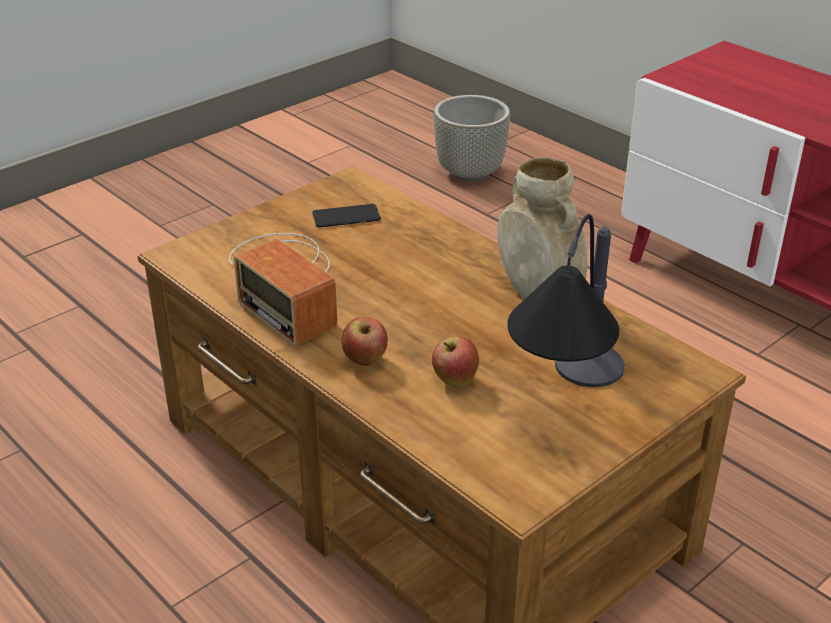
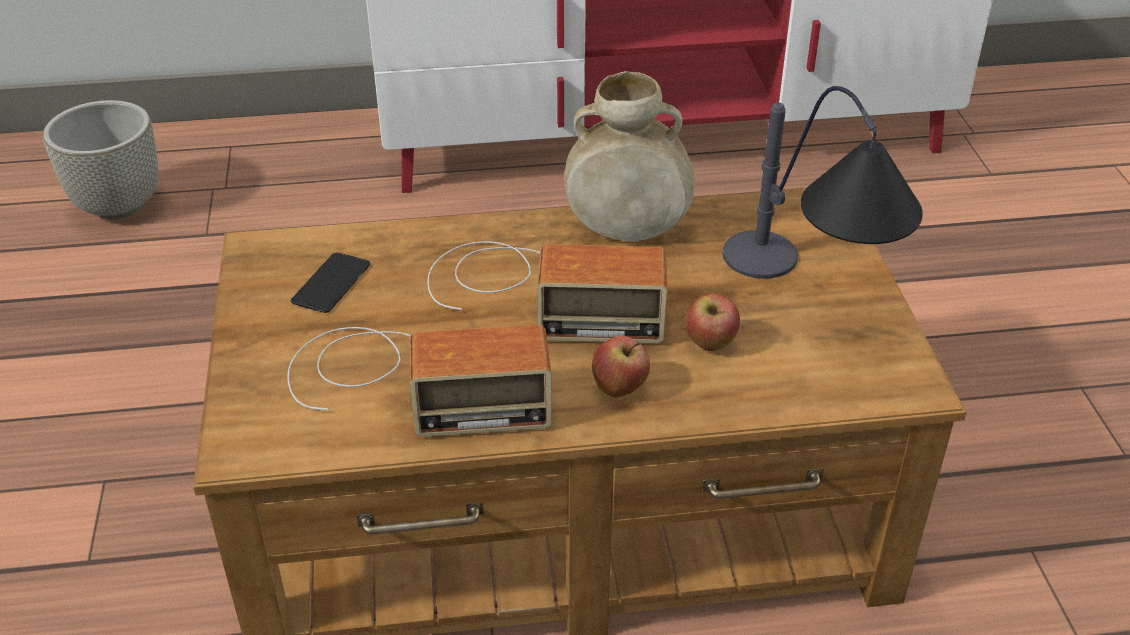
camera: 55 degrees left, 5 degrees up
none -> radio [427,241,667,343]

